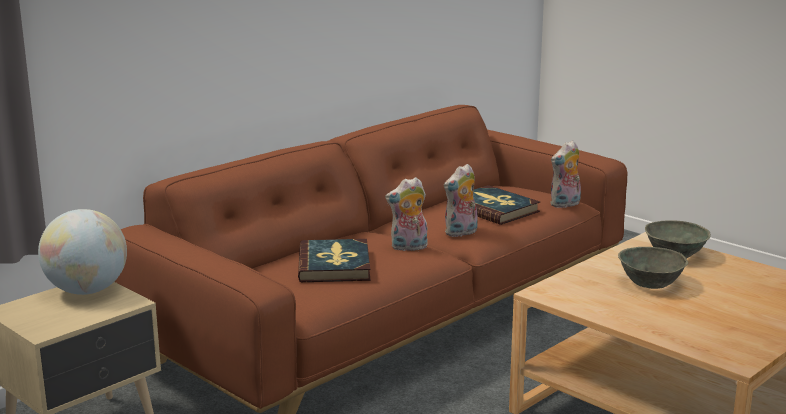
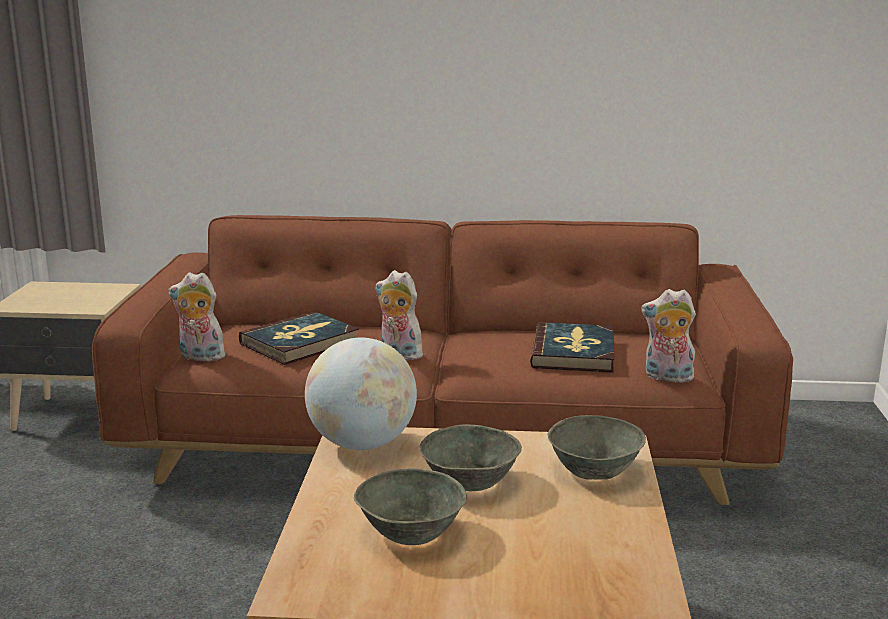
camera: 50 degrees right, 0 degrees up
globe [38,209,127,295] -> globe moved to [305,338,417,450]
plush toy [444,164,478,237] -> plush toy moved to [169,273,225,362]
none -> grey bowl [354,468,467,545]

